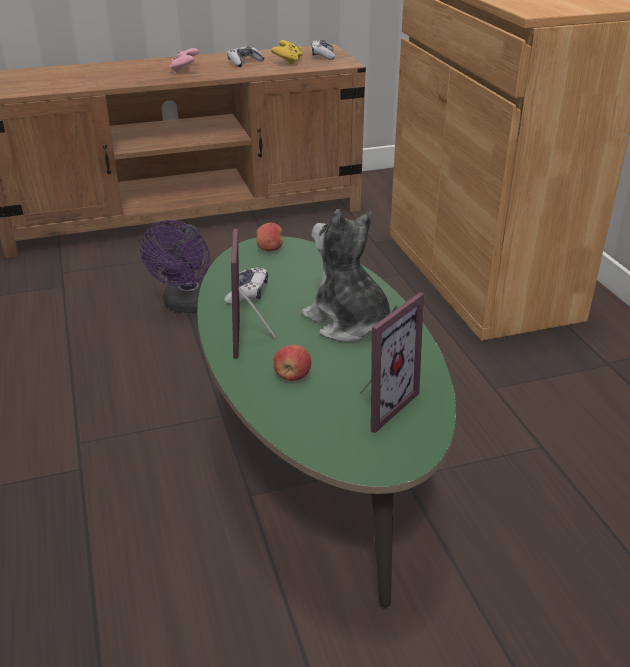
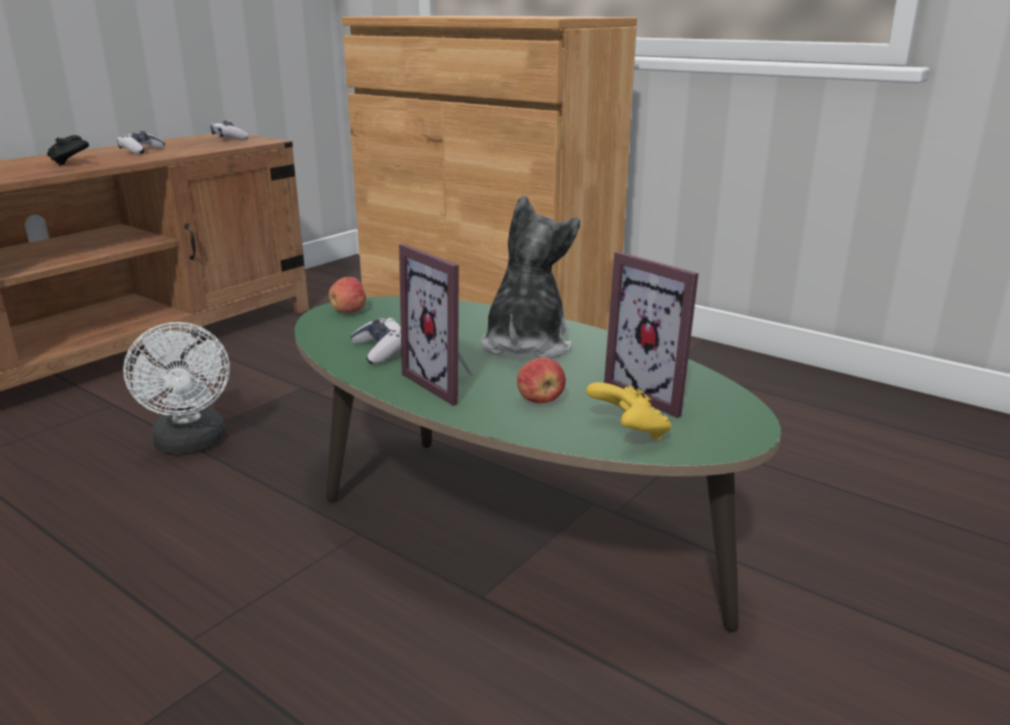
camera: 35 degrees left, 10 degrees down
purple fan [140,220,210,313] -> white fan [123,322,230,454]
pink game controller [169,48,199,73] -> black game controller [47,135,89,166]
yellow game controller [271,40,303,65] -> yellow game controller moved to [586,382,672,440]
plush toy [301,209,398,342] -> plush toy turned 90 degrees clockwise [481,195,580,359]
picture frame [359,292,424,433] -> picture frame turned 135 degrees clockwise [604,252,698,418]

